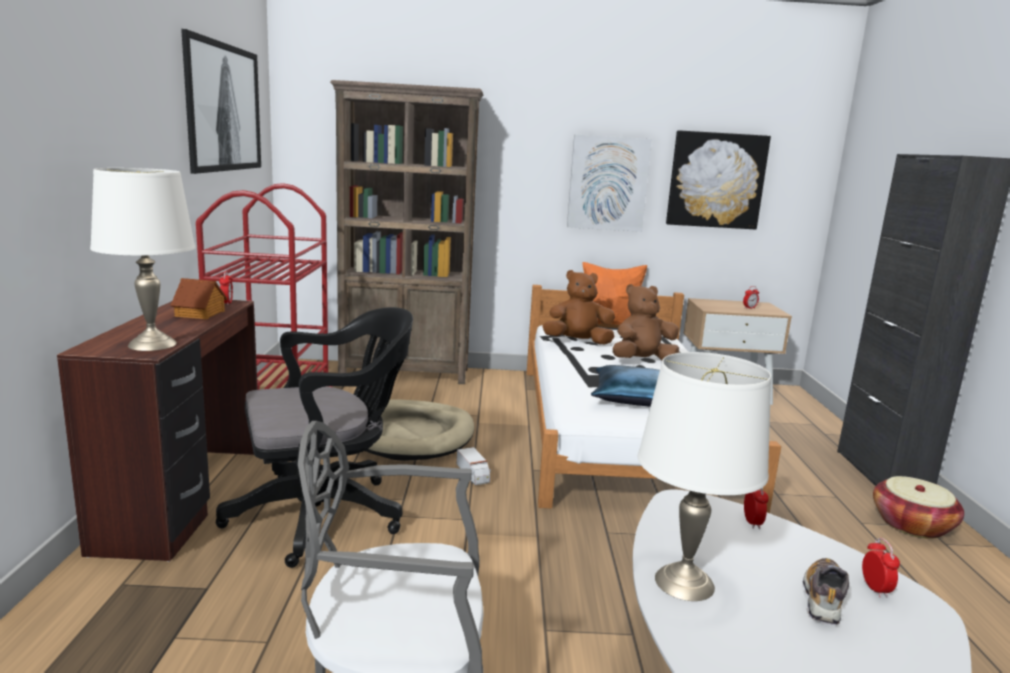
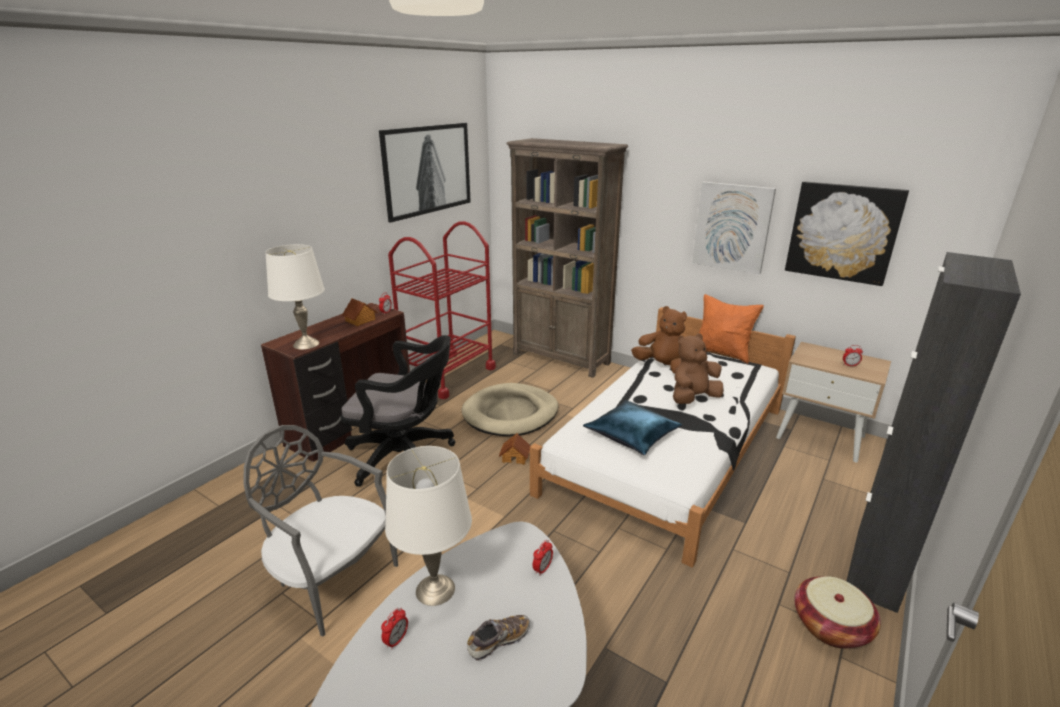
camera: 35 degrees right, 10 degrees up
toy truck [457,447,491,485] -> toy house [499,433,530,465]
brown plush toy [613,284,679,360] -> brown plush toy turned 45 degrees counterclockwise [673,333,724,404]
alarm clock [862,538,900,598] -> alarm clock moved to [381,608,408,650]

